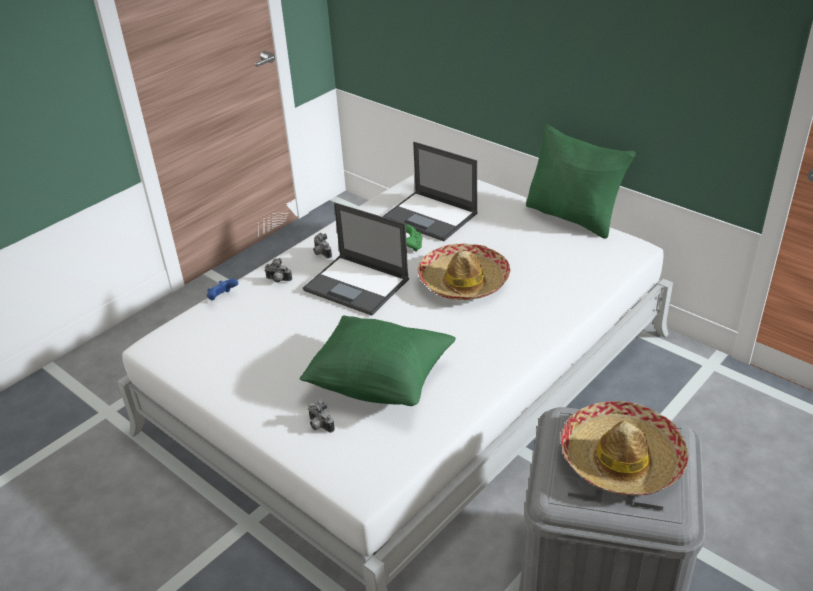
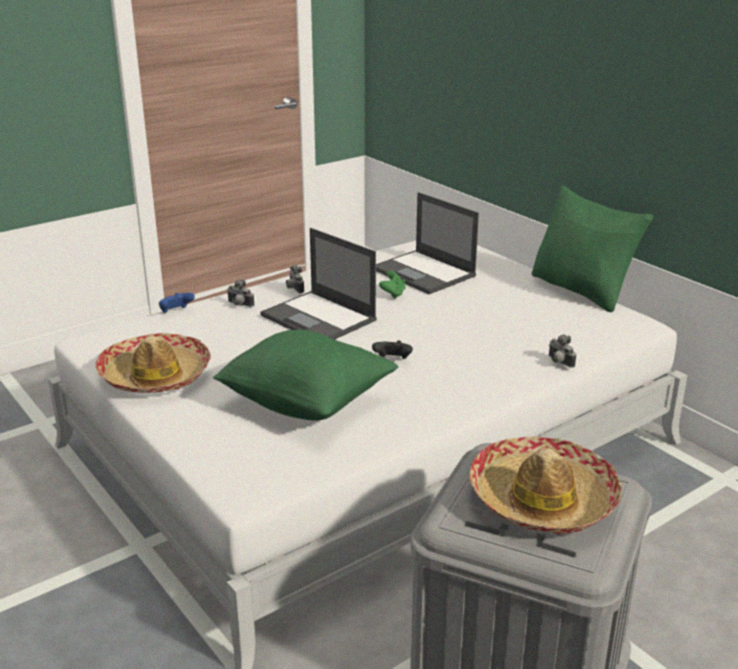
camera: 10 degrees right, 10 degrees down
camera [308,402,335,433] -> camera moved to [549,334,576,368]
hat [418,243,511,300] -> hat moved to [95,333,211,393]
none -> black game controller [372,340,413,359]

